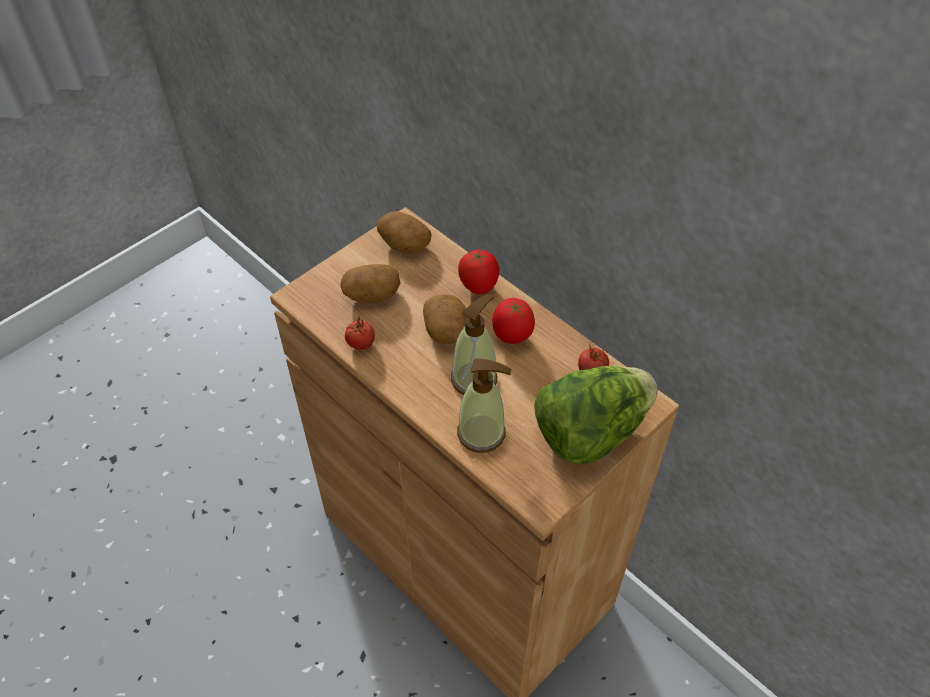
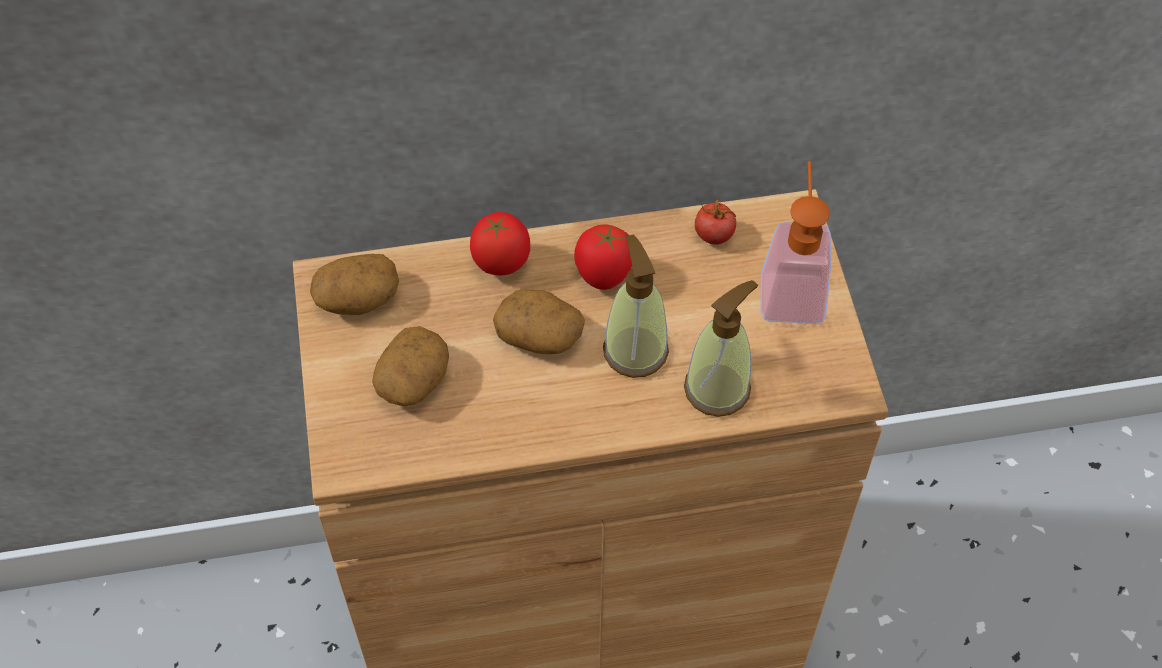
camera: 55 degrees left, 5 degrees up
tomato [345,316,375,350] -> none
lettuce [534,366,658,465] -> soap dispenser [760,161,831,324]

